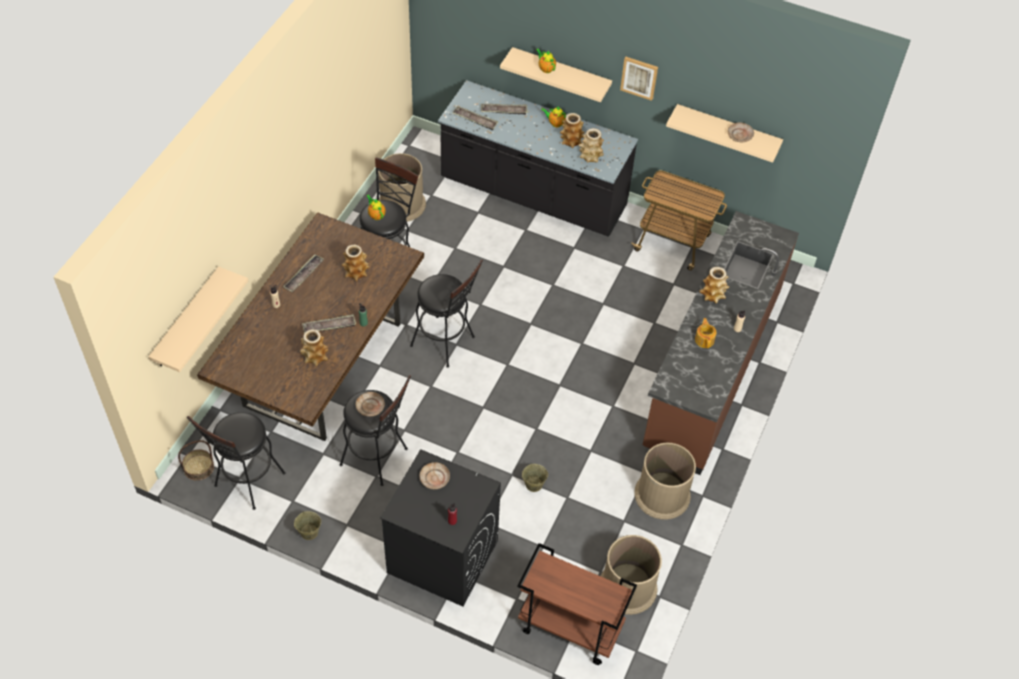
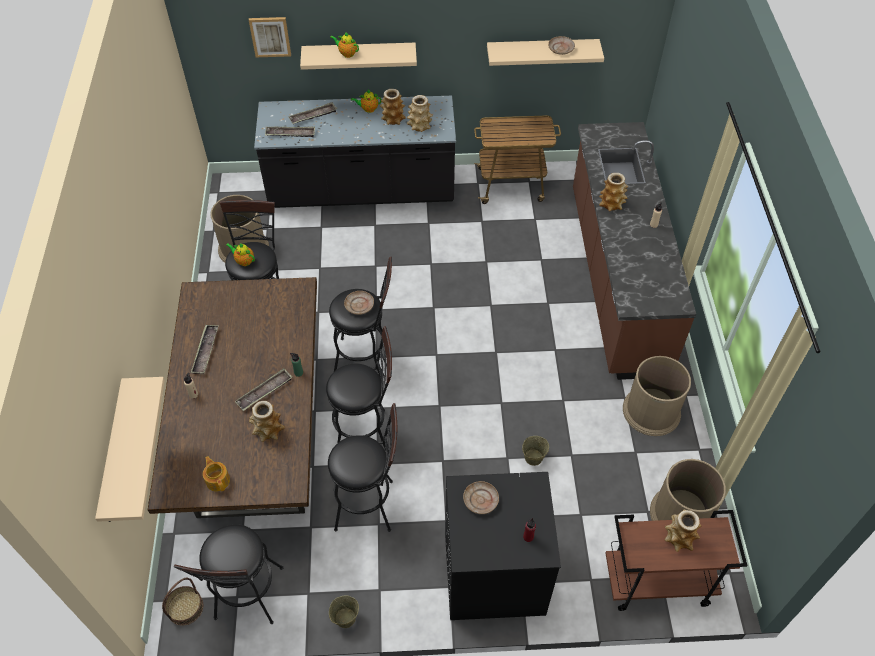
camera: 25 degrees left, 0 degrees up
vase [342,245,369,281] -> vase moved to [665,509,701,552]
beige plate [356,392,385,417] -> beige plate moved to [344,291,374,315]
picture [620,57,658,101] -> picture moved to [249,17,291,57]
teapot [695,318,716,348] -> teapot moved to [203,456,230,492]
none -> black stool [326,326,392,451]

